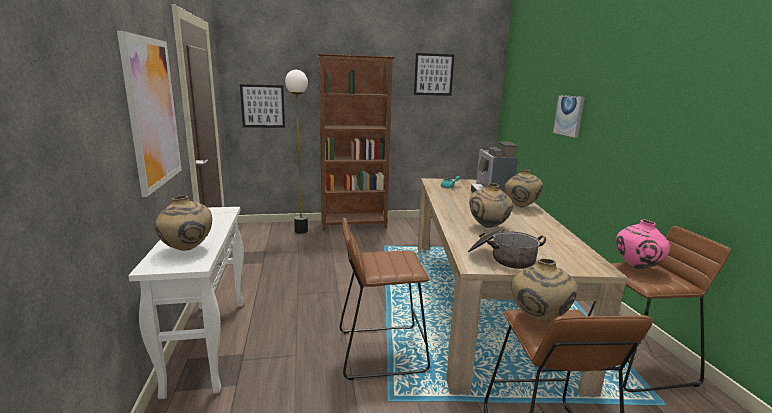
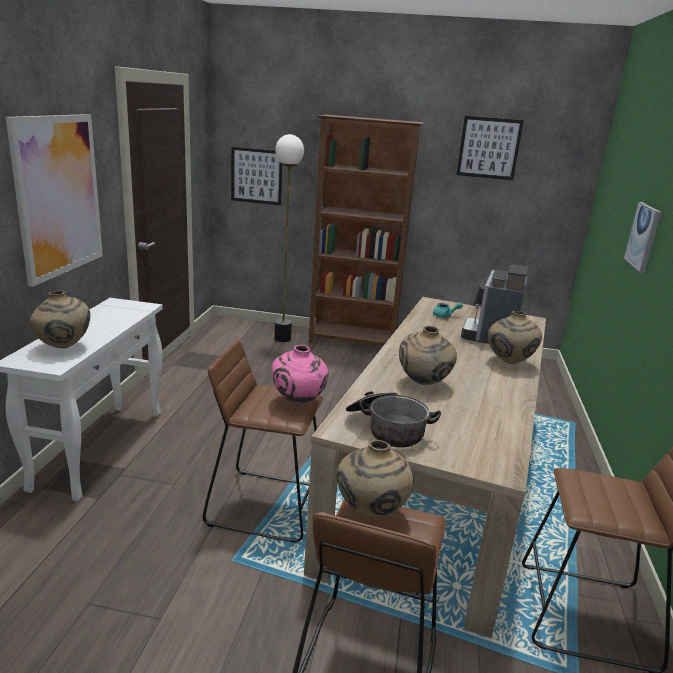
camera: 20 degrees right, 5 degrees up
pink vase [616,220,670,269] -> pink vase moved to [271,345,328,404]

